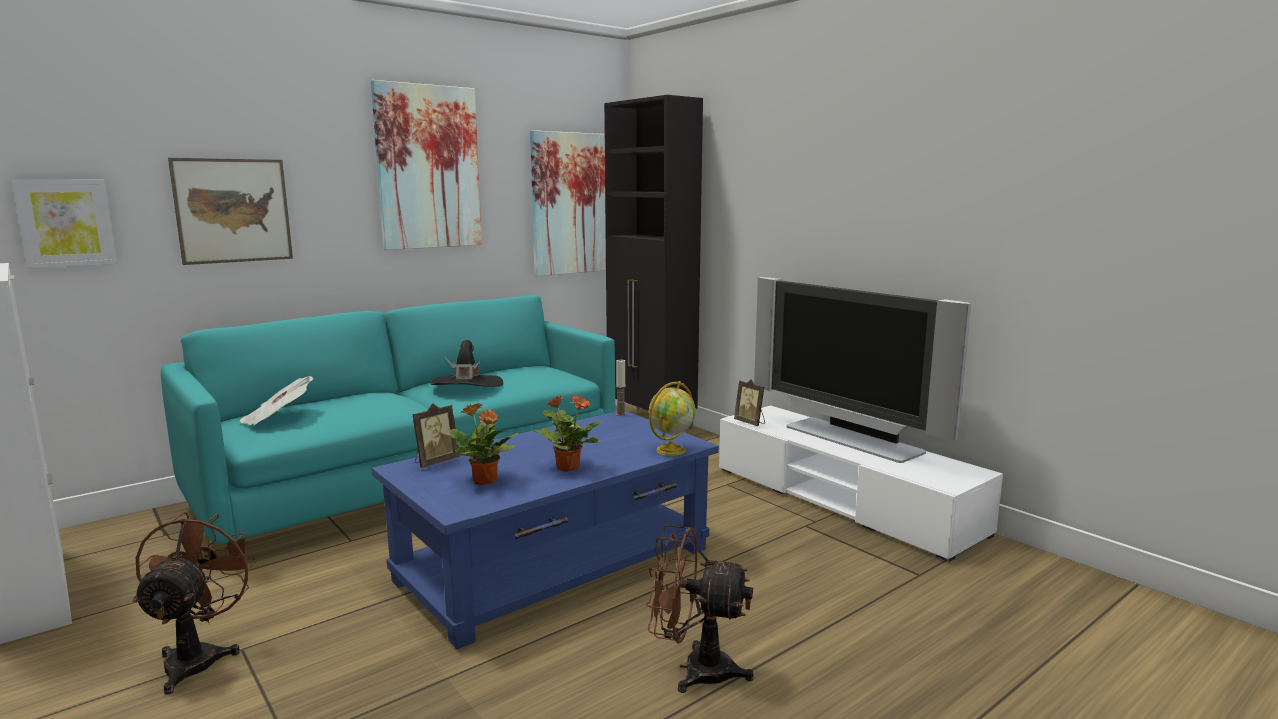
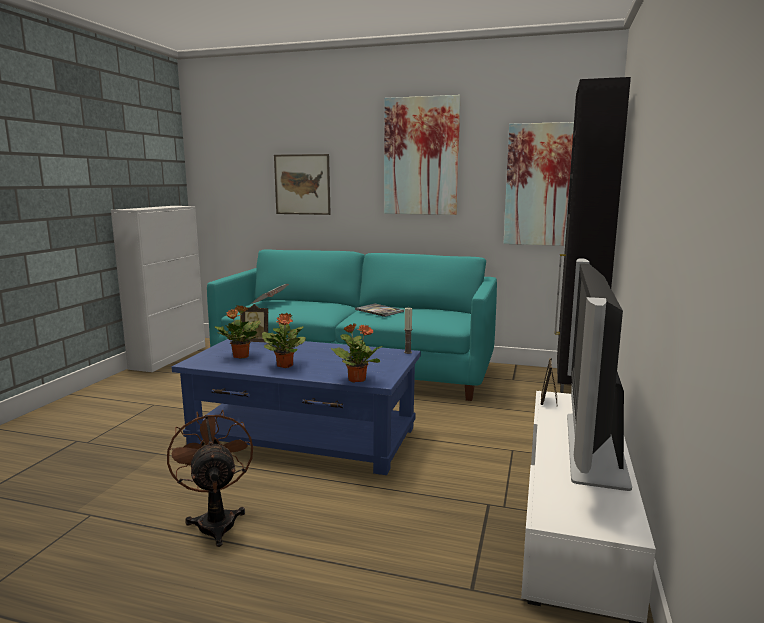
camera: 55 degrees right, 0 degrees up
picture [11,180,117,269] -> none
brown fan [132,512,257,695] -> none
black hat [430,340,503,387] -> book [355,303,404,317]
globe [649,381,696,456] -> potted plant [331,323,383,383]

